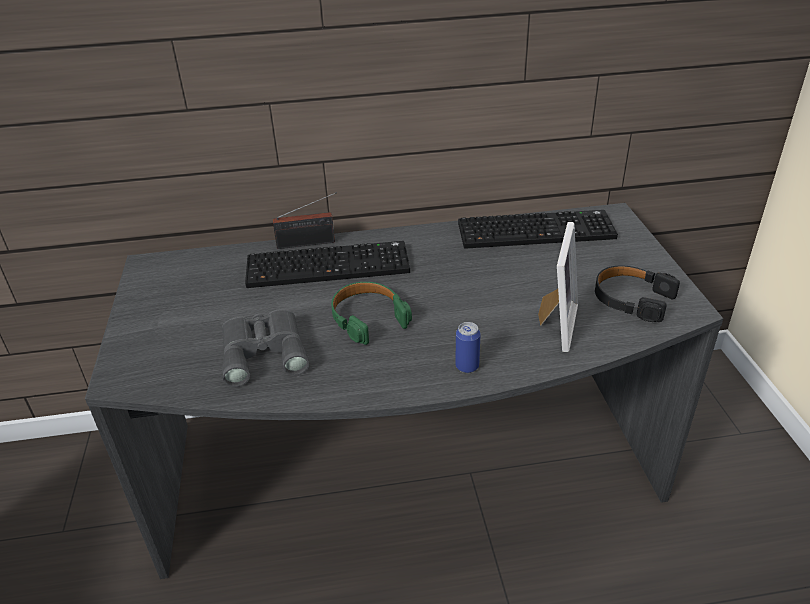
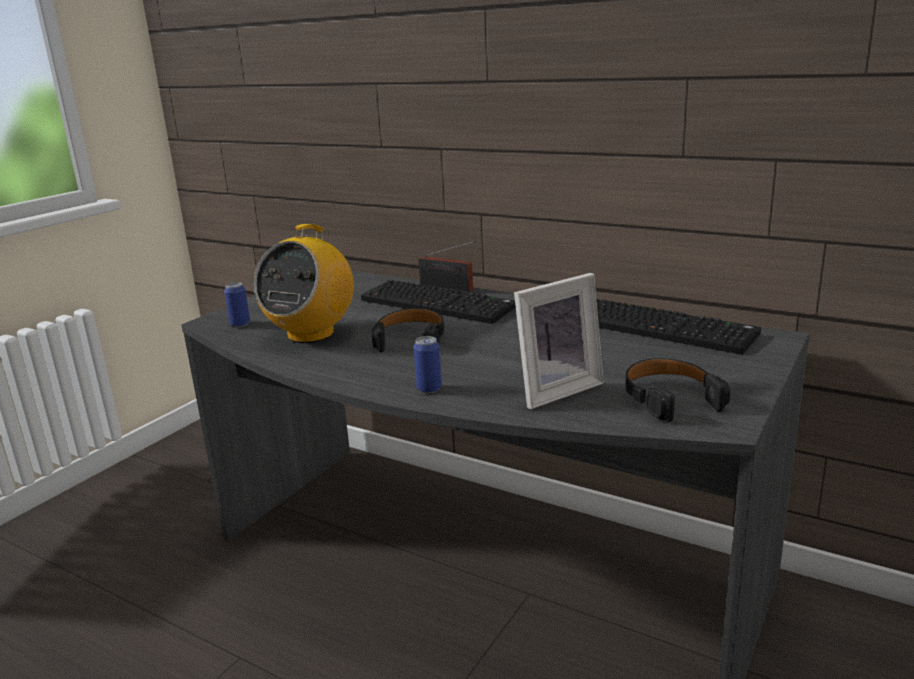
camera: 40 degrees right, 15 degrees down
grey binoculars [222,309,309,387] -> radio [253,224,354,343]
green headphones [331,282,412,345] -> black headphones [372,308,445,352]
none -> can [224,282,250,327]

